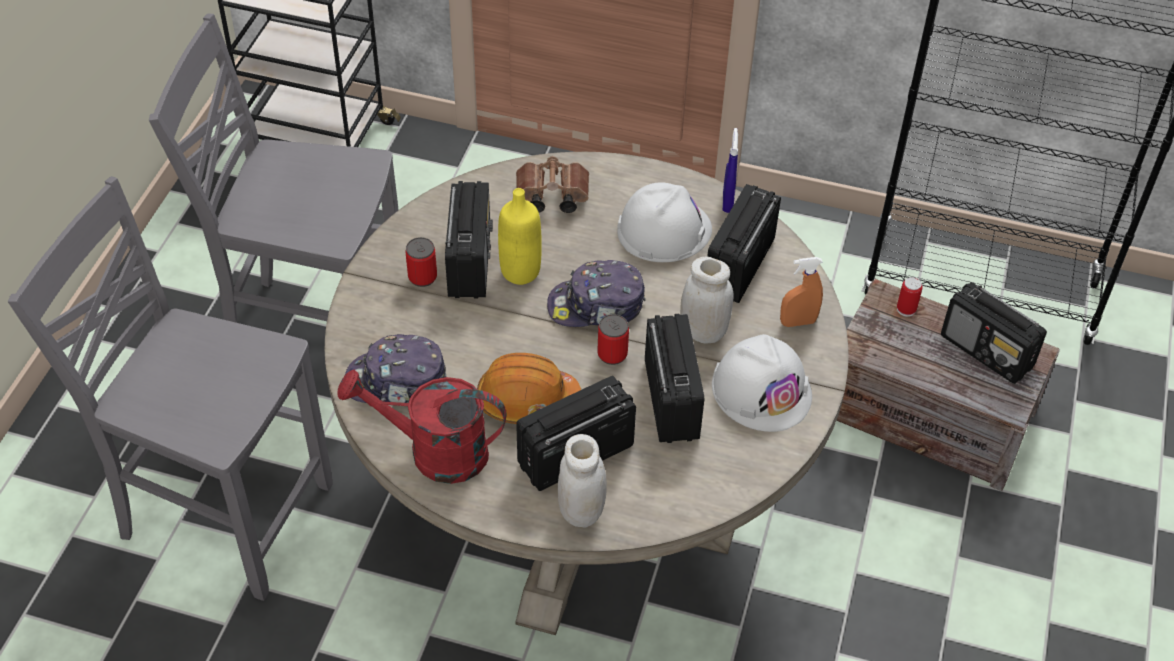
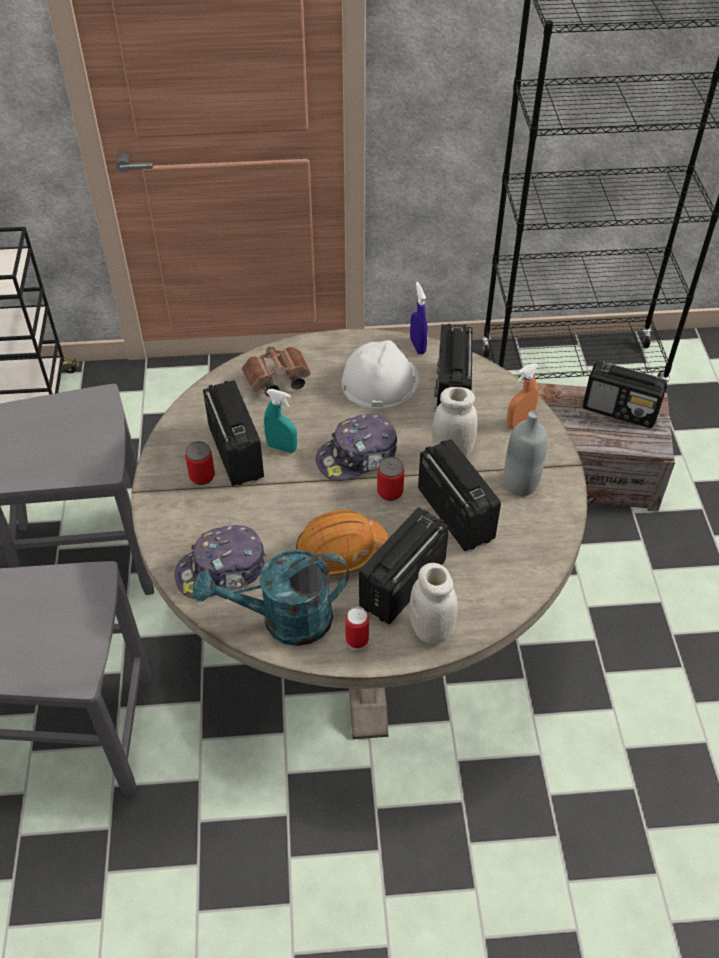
camera: 20 degrees left, 0 degrees up
red watering can [338,369,507,484] -> turquoise watering can [193,550,349,646]
yellow bottle [498,188,542,285] -> turquoise spray bottle [264,389,297,453]
white hard hat [712,334,812,432] -> grey bottle [504,411,548,496]
can [897,277,923,317] -> can moved to [345,607,369,650]

